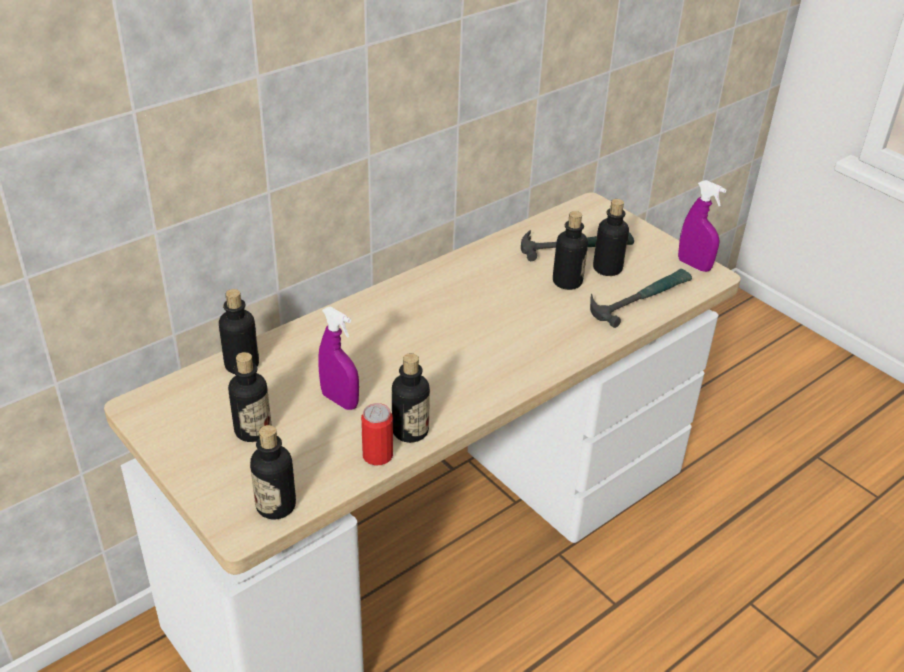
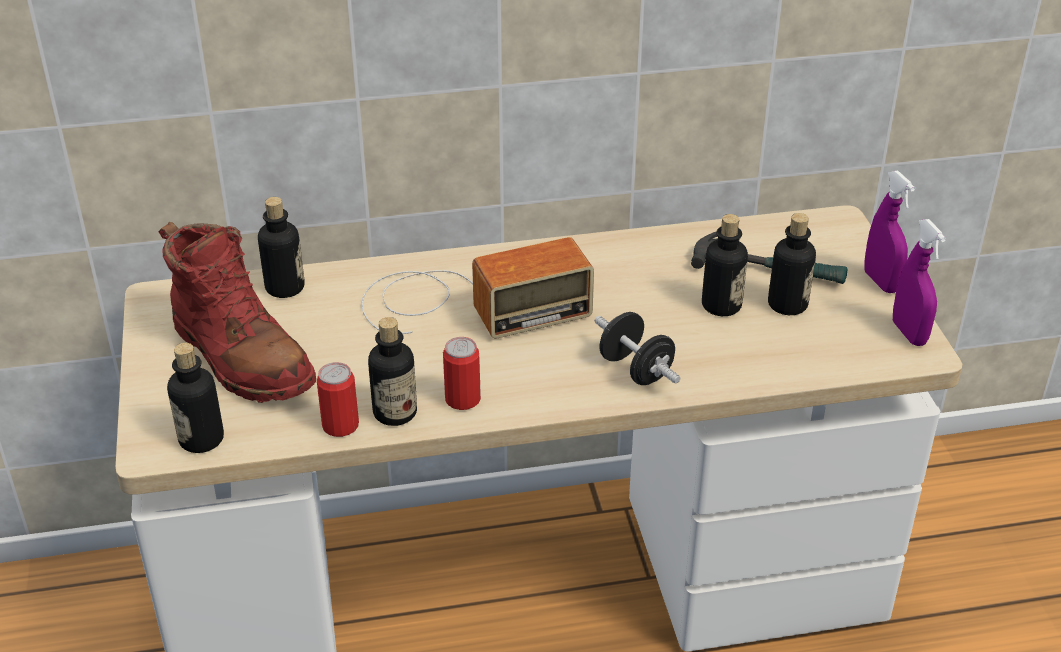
camera: 30 degrees right, 0 degrees up
bottle [228,352,272,442] -> red boot [158,222,316,403]
purple spray bottle [318,307,359,410] -> purple spray bottle moved to [864,170,915,293]
hammer [590,269,692,328] -> none
none -> radio [361,237,594,339]
none -> can [443,337,481,410]
none -> black dumbbell [595,312,680,385]

